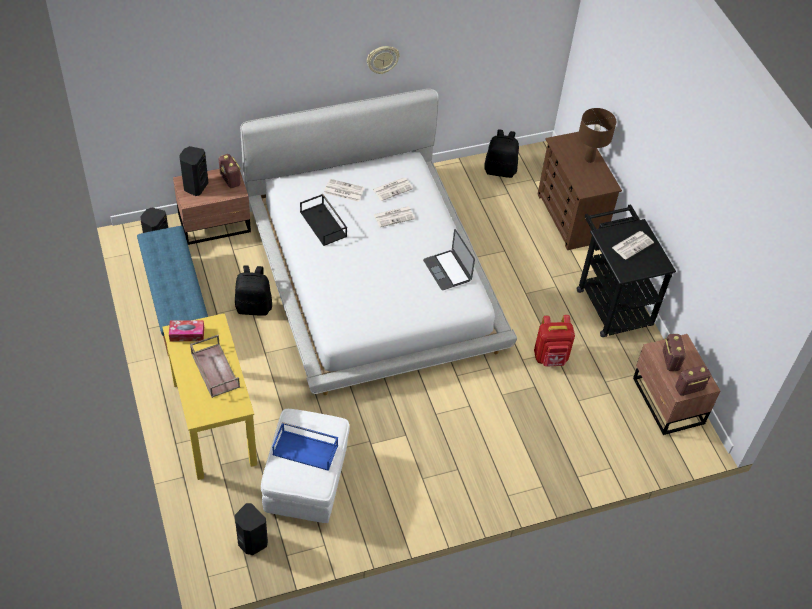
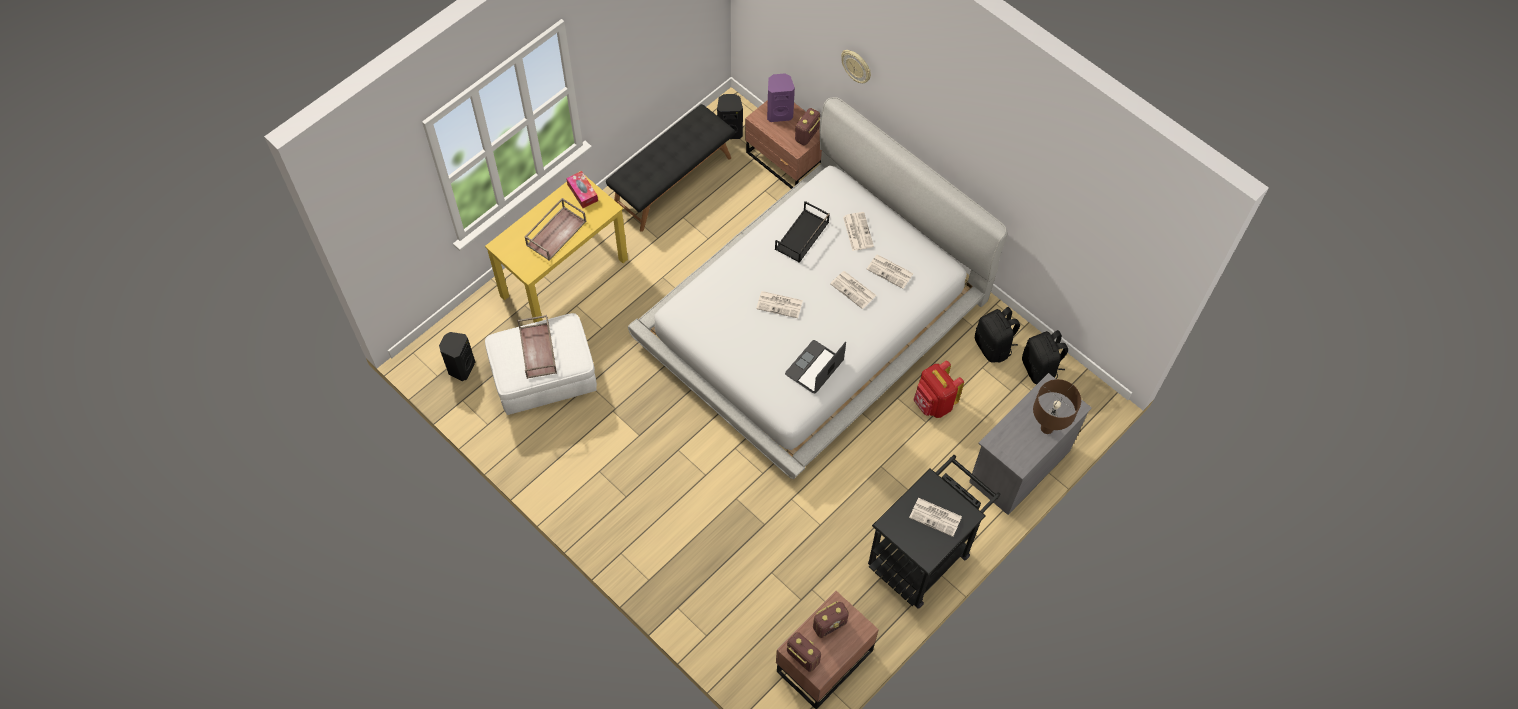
camera: 65 degrees right, 10 degrees up
blue bench [137,226,208,356] -> black bench [606,104,735,232]
black speaker [179,146,208,196] -> purple speaker [767,73,795,122]
black backpack [235,265,272,316] -> black backpack moved to [975,307,1020,363]
blue tray [272,422,338,471] -> brown tray [517,315,557,379]
wall clock [367,46,399,74] -> wall clock moved to [841,50,871,83]
red backpack [534,315,575,367] -> red backpack moved to [913,361,964,418]
brown dresser [537,132,622,250] -> grey dresser [969,373,1092,515]
none -> newspaper [756,291,803,318]

